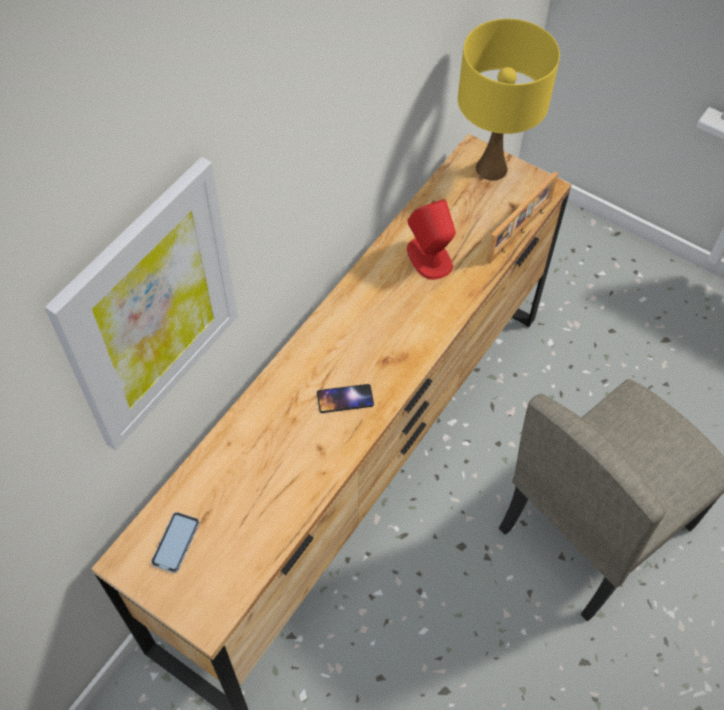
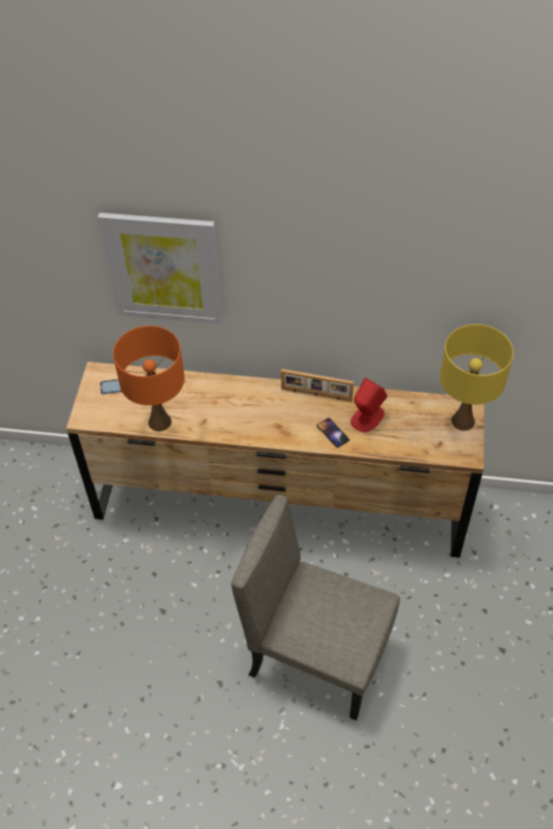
camera: 65 degrees right, 5 degrees down
phone [317,384,374,413] -> phone moved to [317,418,350,448]
picture frame [486,171,558,264] -> picture frame moved to [281,369,354,402]
none -> orange table lamp [113,326,185,431]

